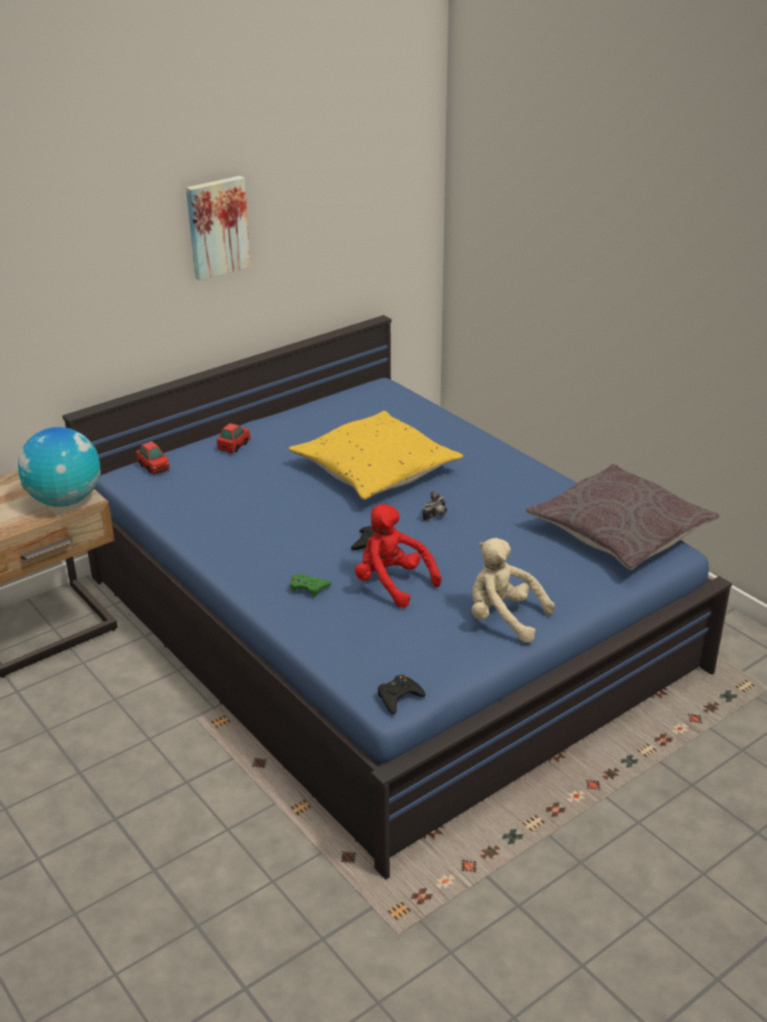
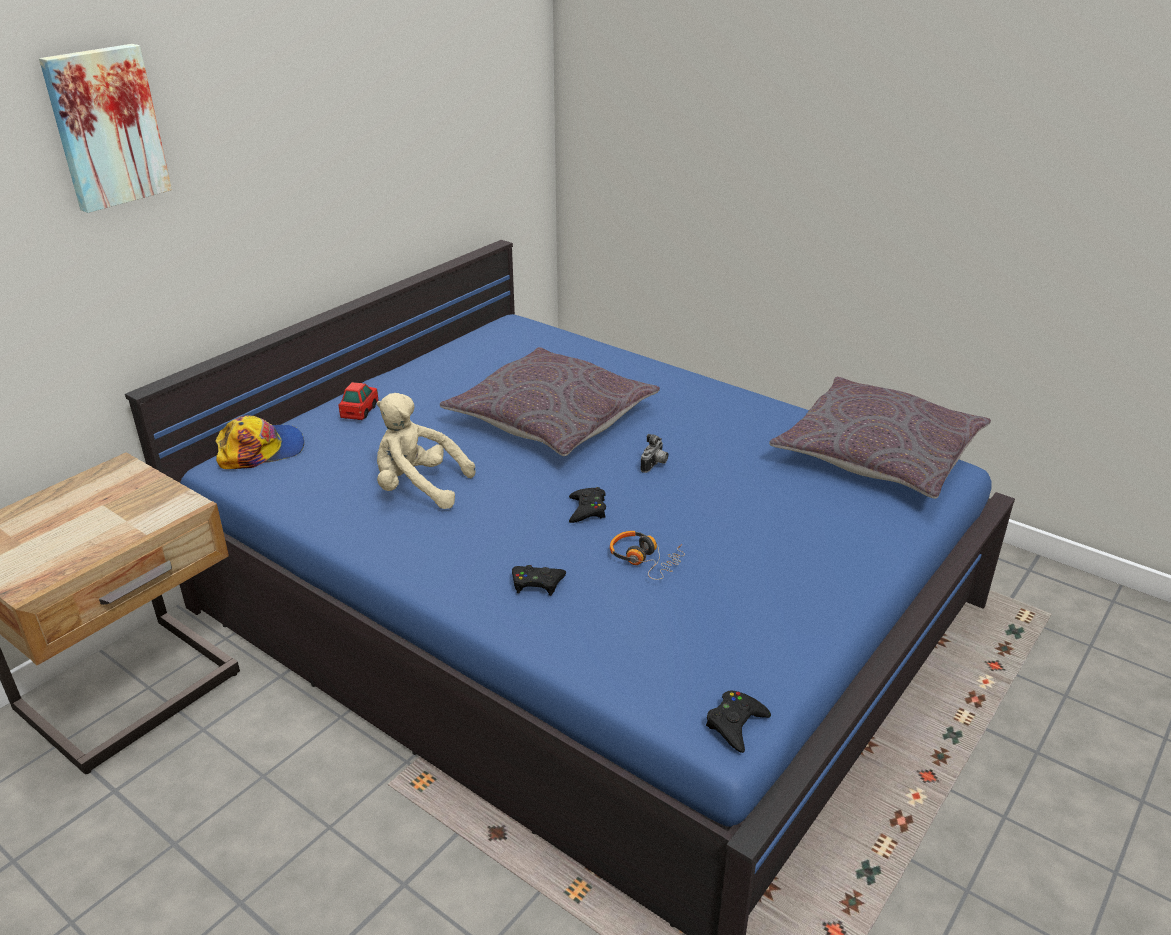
camera: 15 degrees left, 0 degrees up
globe [18,427,101,506] -> none
toy car [136,441,170,474] -> cap [216,415,304,469]
picture [186,176,251,281] -> picture moved to [39,44,172,213]
yellow pillow [289,411,463,500] -> grey pillow [440,347,660,456]
green game controller [290,574,331,598] -> black game controller [512,565,566,596]
red plush toy [355,504,442,608] -> headphones [610,531,685,580]
beige plush toy [472,538,555,643] -> beige plush toy moved to [377,393,476,509]

